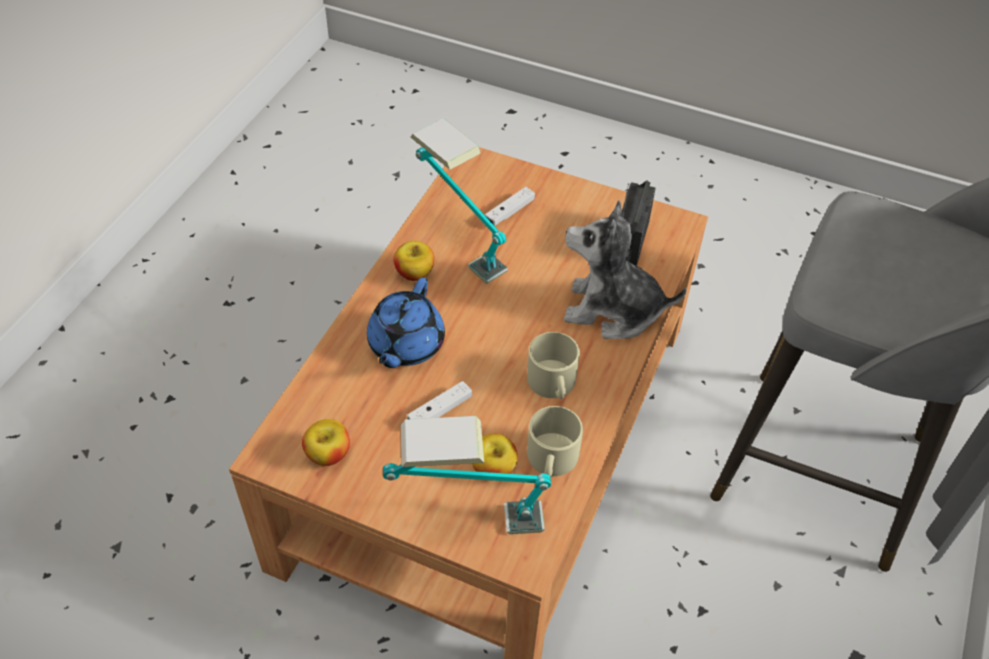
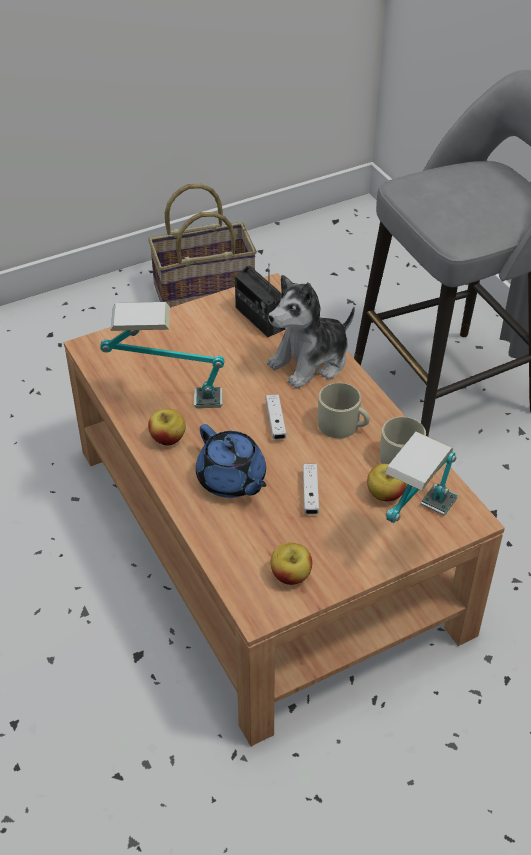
camera: 50 degrees left, 5 degrees down
white game controller [485,187,535,226] -> white game controller moved to [266,394,287,440]
none -> basket [148,184,257,308]

